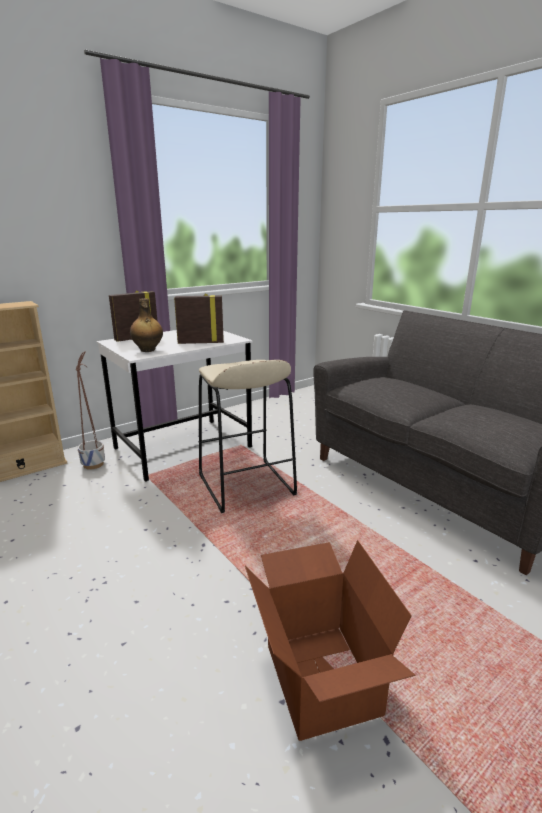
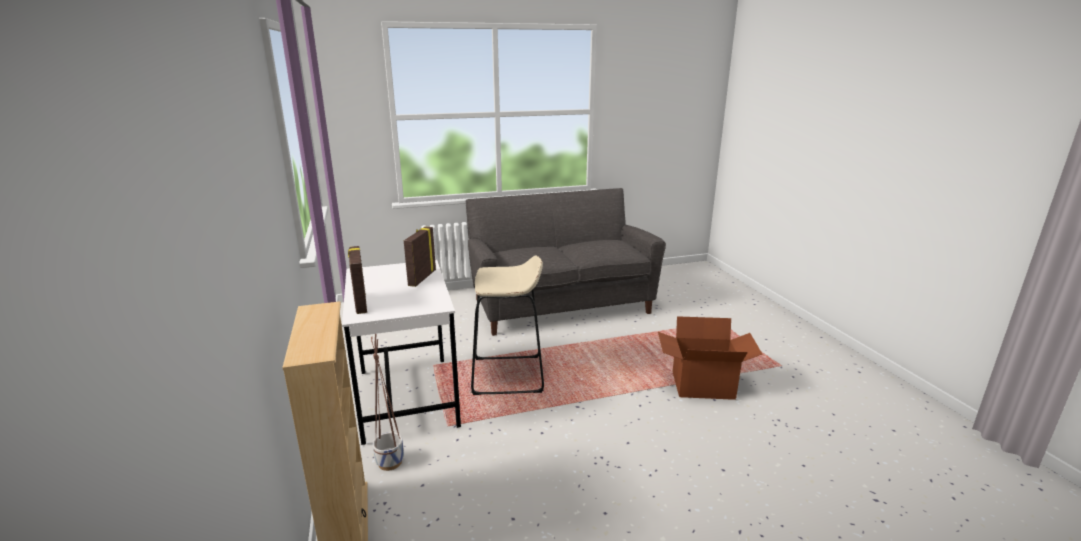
camera: 70 degrees left, 0 degrees up
bottle [130,298,163,352] -> none

